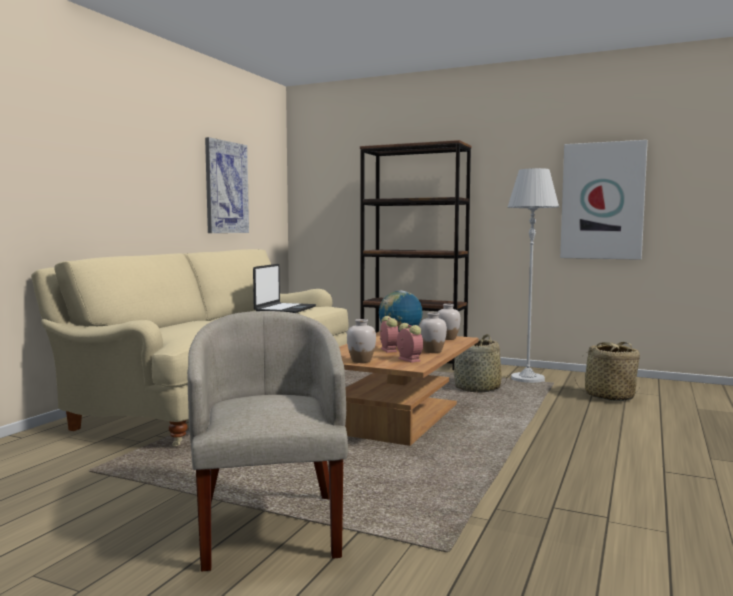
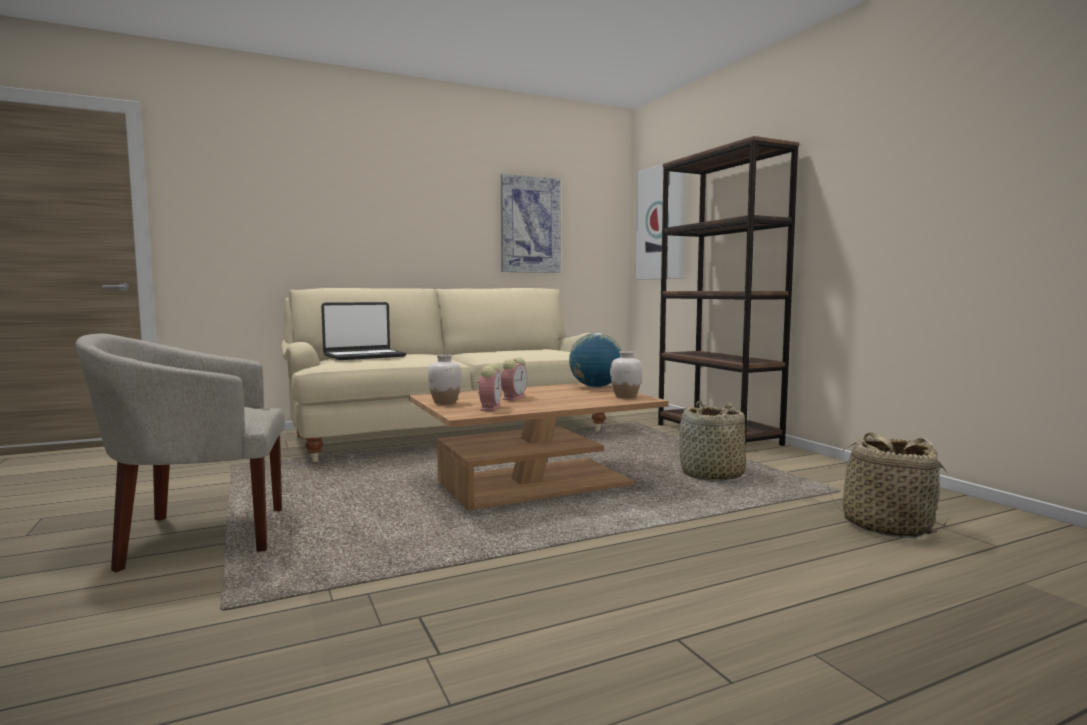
camera: 40 degrees right, 0 degrees up
beige armchair [187,311,348,571] -> beige armchair turned 135 degrees counterclockwise [76,334,285,572]
laptop [253,264,316,313] -> laptop moved to [321,302,406,360]
white vase [420,312,447,353] -> none
white floor lamp [508,168,559,383] -> none
picture [560,140,648,260] -> picture moved to [636,164,686,280]

